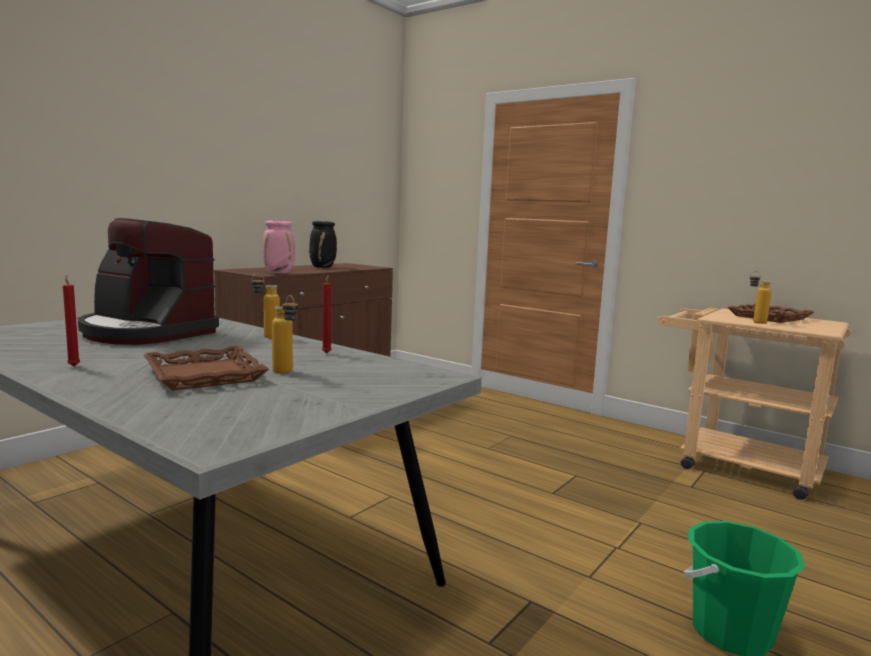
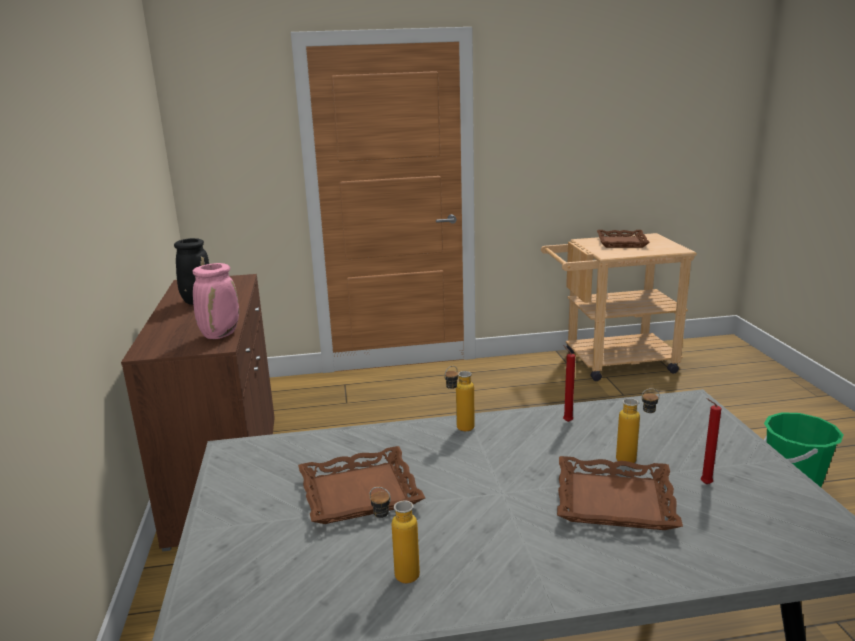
camera: 45 degrees left, 10 degrees up
red candle [63,275,80,366] -> red candle moved to [701,398,722,484]
coffee machine [78,218,219,345] -> brown tray [298,446,425,524]
bottle [750,271,772,324] -> bottle moved to [369,487,420,584]

